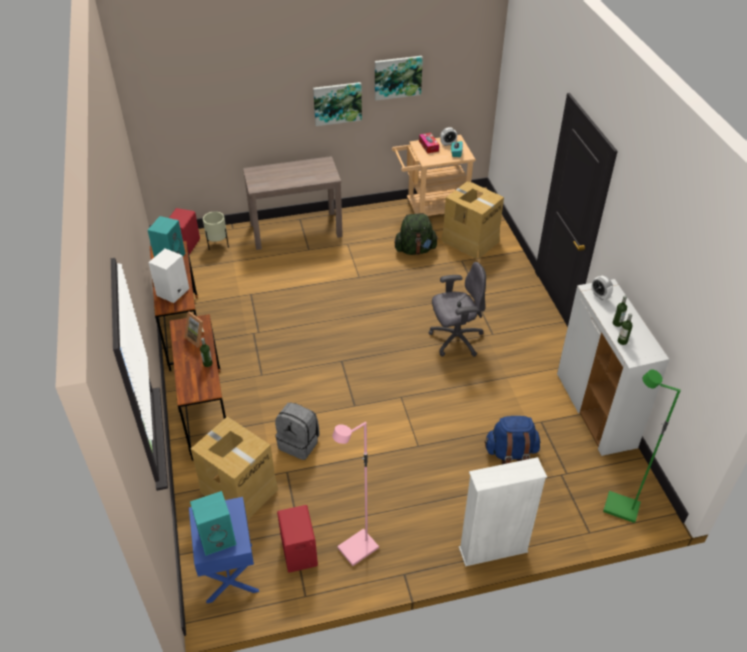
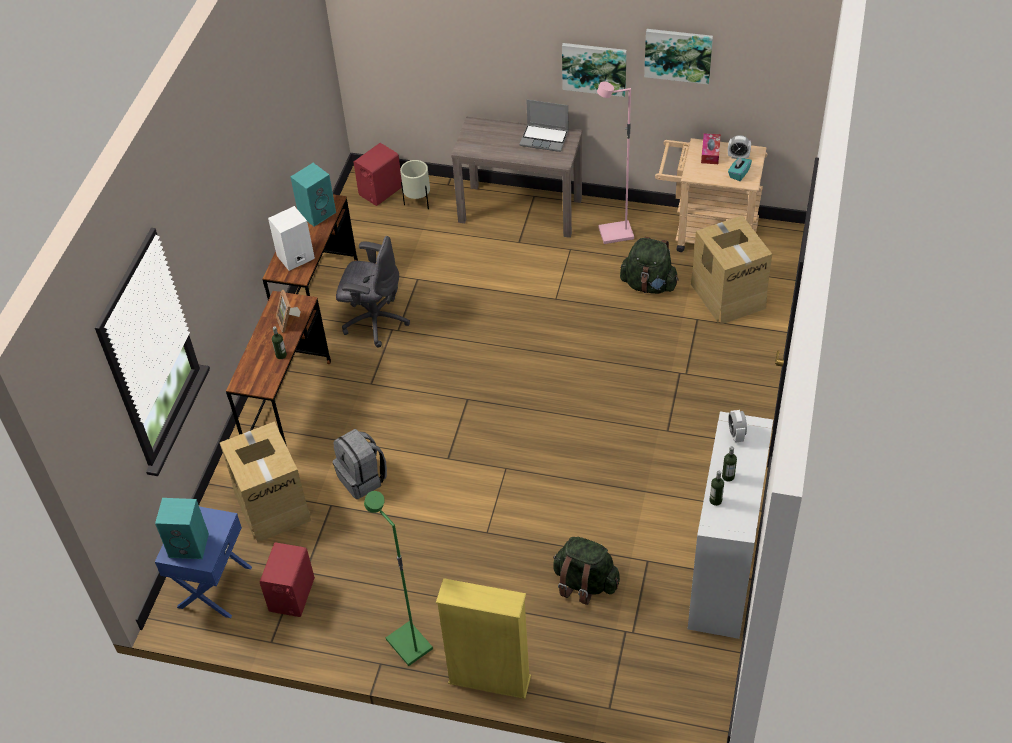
camera: 30 degrees right, 5 degrees up
pink floor lamp [332,422,379,566] -> pink floor lamp moved to [597,82,634,244]
grey office chair [429,262,486,357] -> grey office chair moved to [336,236,410,348]
white bookcase [459,457,547,567] -> yellow bookcase [436,578,531,699]
blue backpack [484,416,541,464] -> green backpack [553,537,620,605]
green floor lamp [603,369,681,523] -> green floor lamp moved to [364,491,433,666]
none -> laptop [520,99,569,152]

